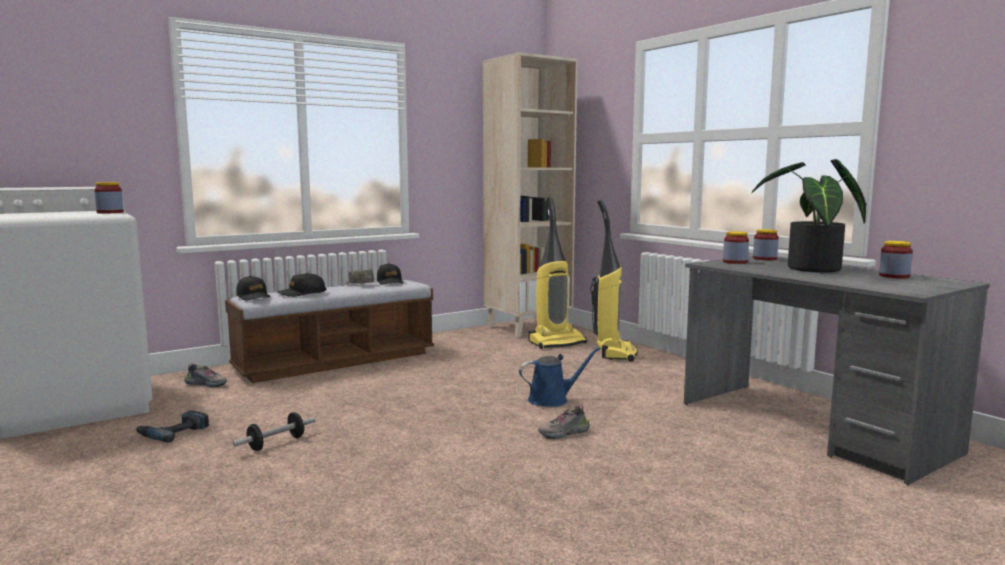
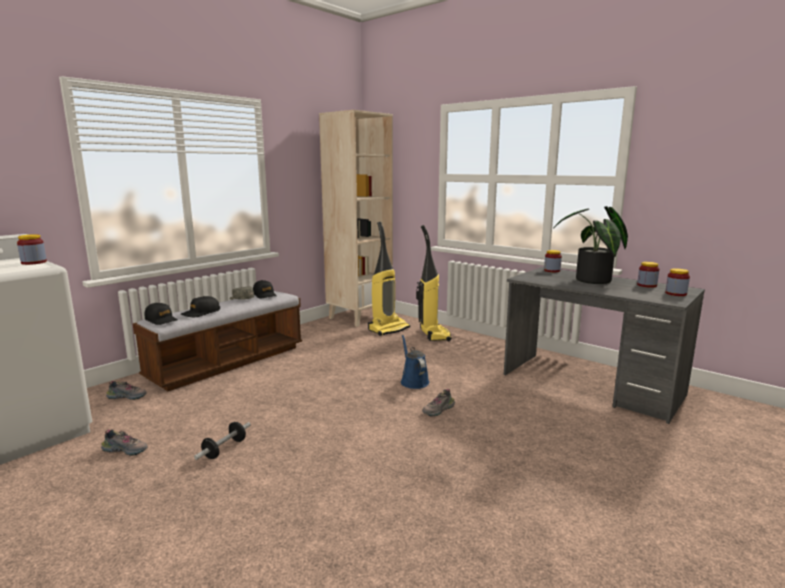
camera: 15 degrees left, 5 degrees up
power drill [136,410,209,443] -> shoe [101,430,148,456]
blue watering can [519,347,601,407] -> blue watering can turned 75 degrees counterclockwise [401,335,429,389]
jar [723,231,749,264] -> jar moved to [665,268,690,296]

